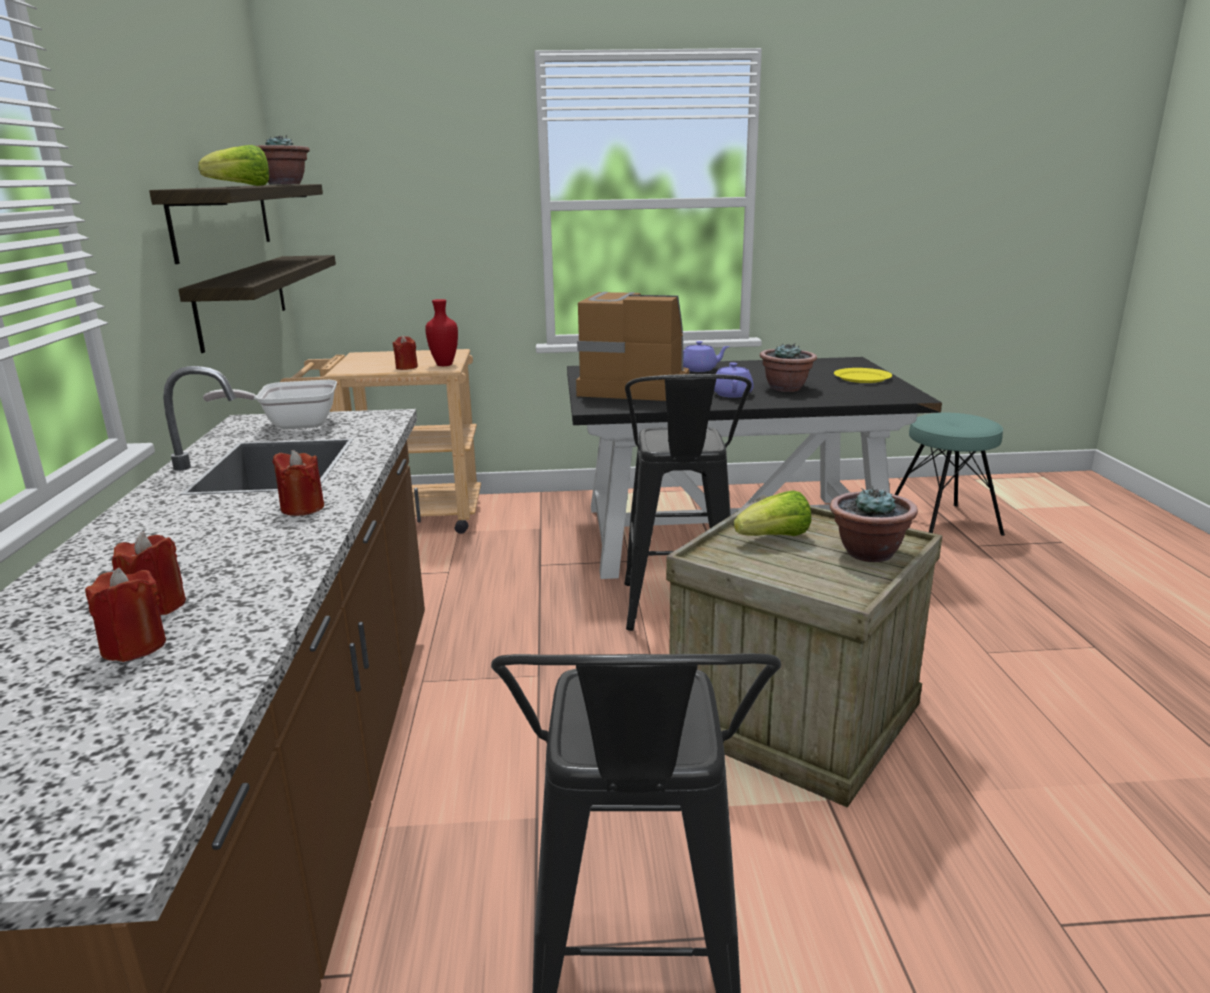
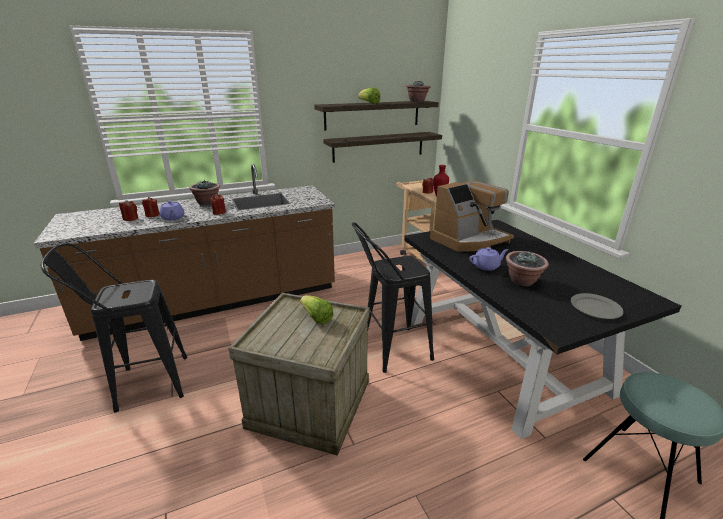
camera: 70 degrees right, 5 degrees up
frying pan [203,380,337,429] -> none
coffee machine [576,292,689,401] -> coffee machine turned 60 degrees clockwise [430,180,514,251]
purple teapot [683,341,730,372] -> purple teapot moved to [159,200,184,220]
potted plant [830,486,918,562] -> potted plant moved to [189,180,220,206]
yellow plate [834,368,892,383] -> grey plate [571,293,624,319]

